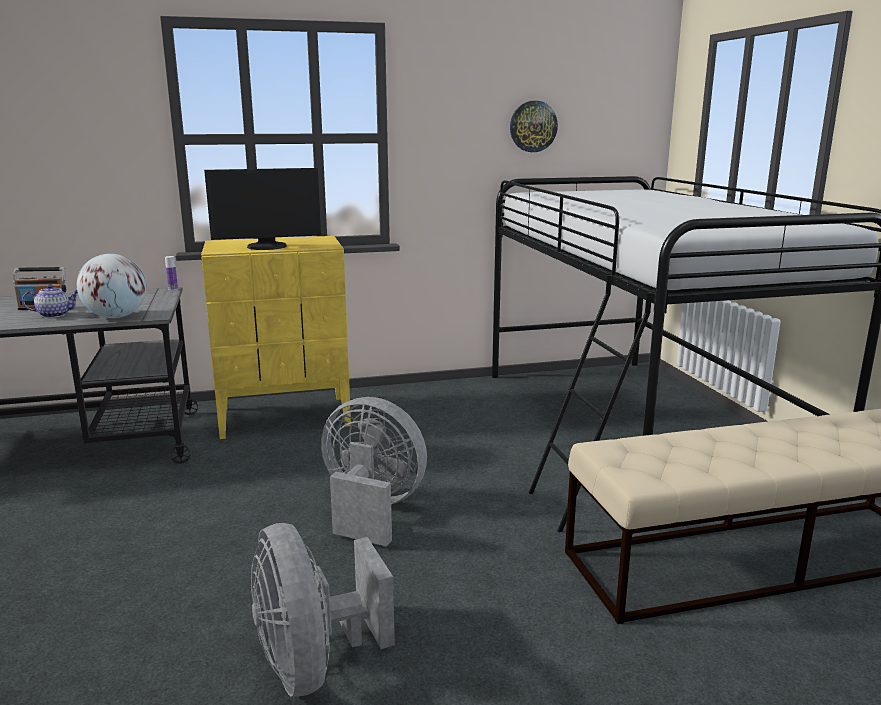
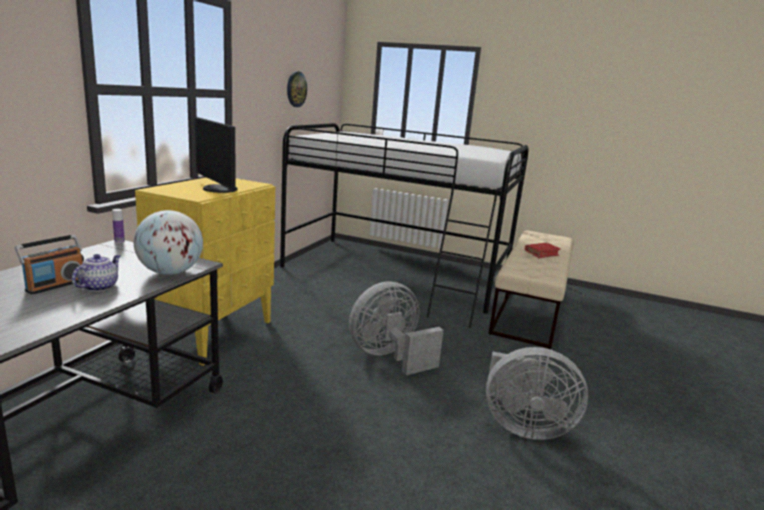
camera: 55 degrees left, 0 degrees up
monitor [204,168,321,250] -> monitor turned 120 degrees clockwise [195,117,237,193]
none -> red book [525,243,561,258]

